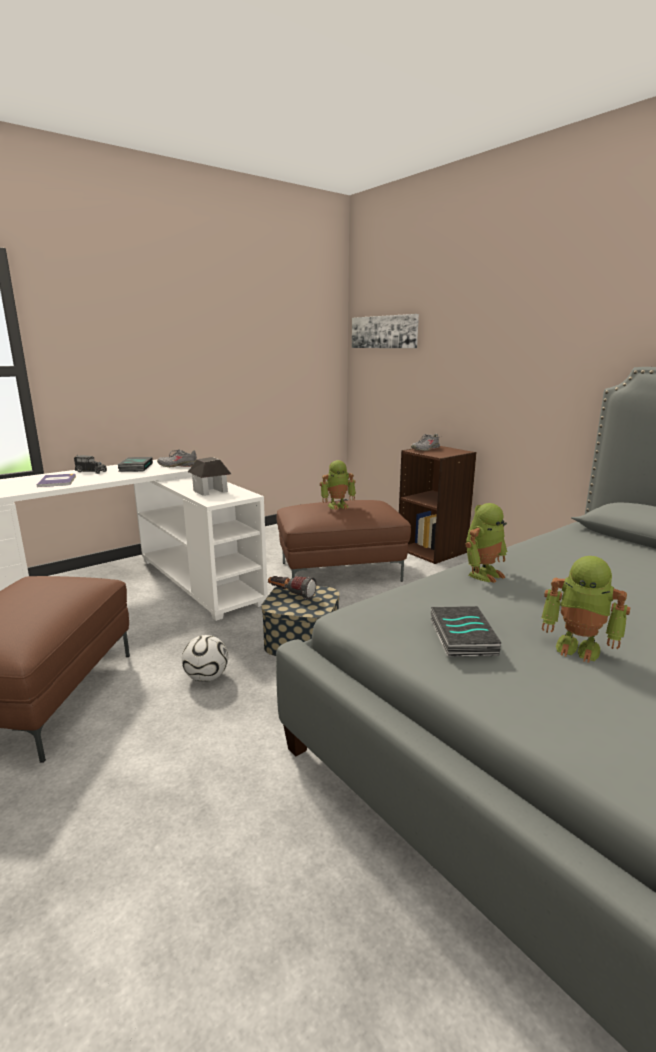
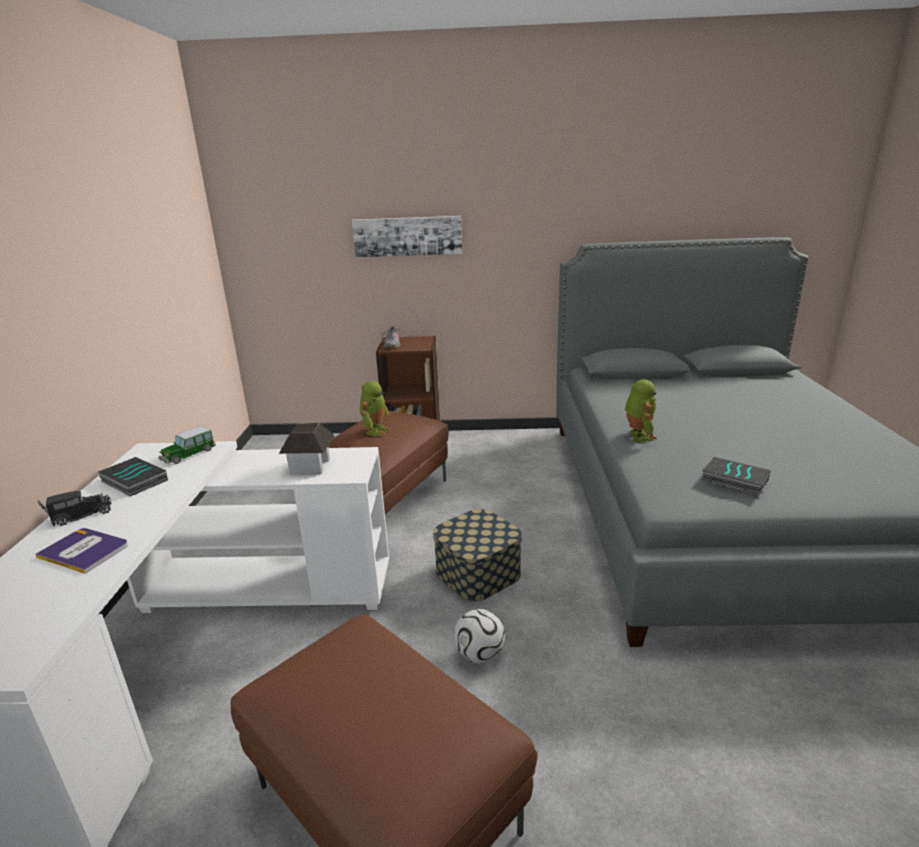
camera: 50 degrees left, 5 degrees up
grey shoe [157,450,197,467] -> toy car [158,426,216,464]
flashlight [268,576,316,600] -> none
picture [352,314,419,348] -> picture moved to [352,216,462,257]
toy robot [541,556,630,663] -> none

